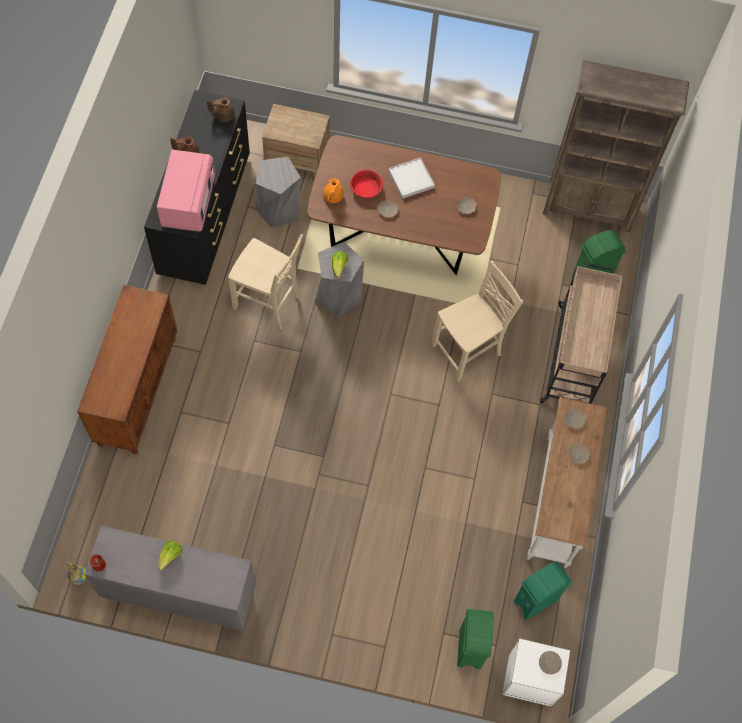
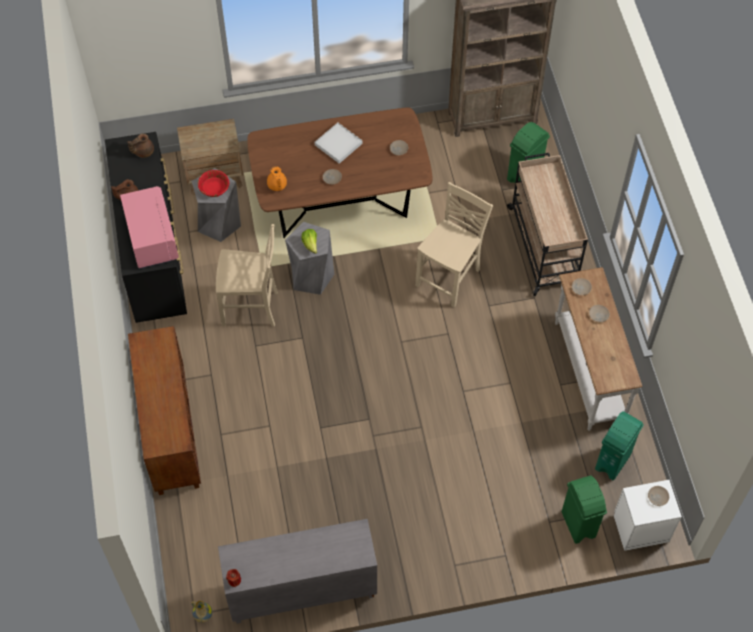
camera: 20 degrees left, 5 degrees down
lettuce [158,540,183,571] -> none
red bowl [350,170,383,199] -> red bowl moved to [198,170,229,197]

